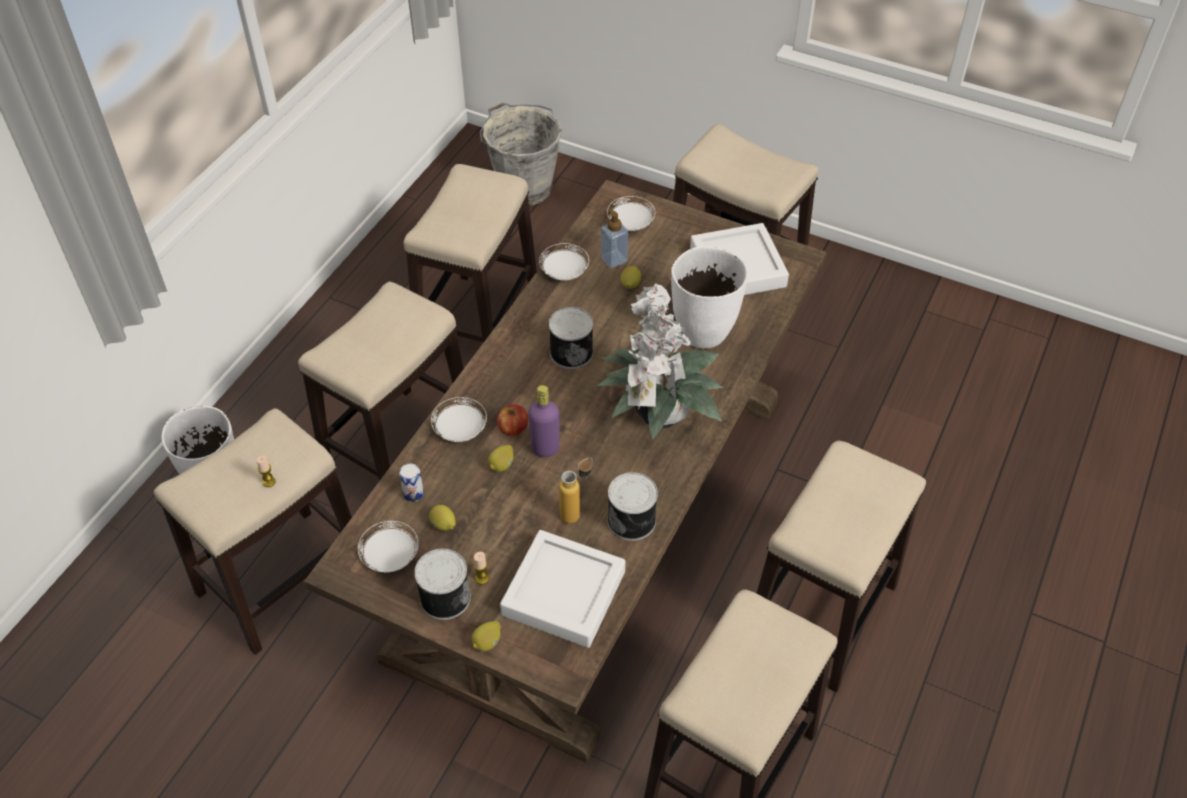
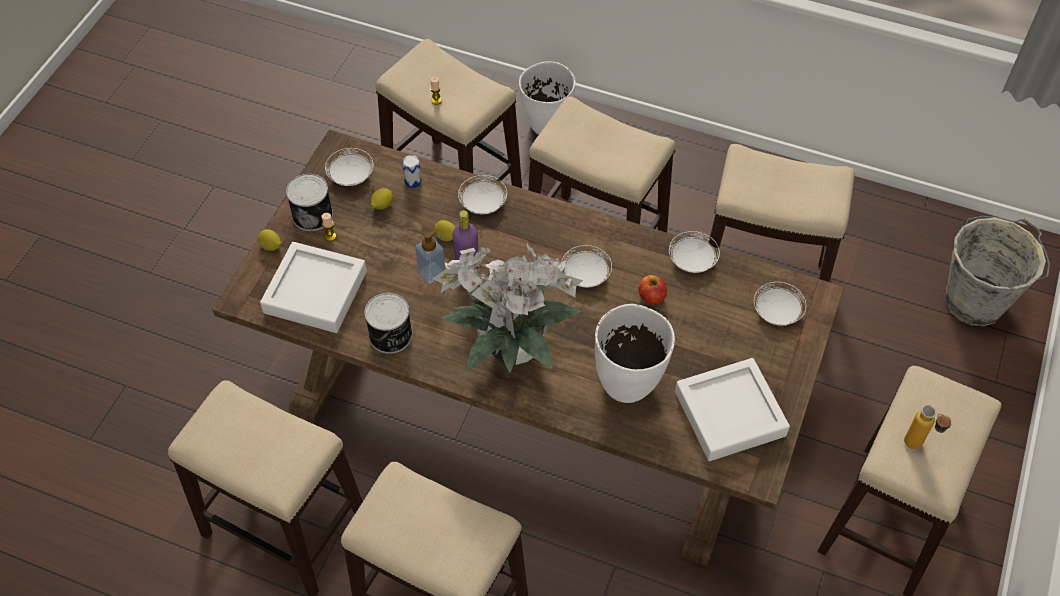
camera: 85 degrees right, 5 degrees up
apple [497,404,528,436] -> apple moved to [639,275,667,304]
can [549,307,593,369] -> white plate [561,245,612,287]
bottle [559,458,593,523] -> bottle moved to [904,405,951,449]
soap dispenser [601,209,628,268] -> soap dispenser moved to [415,230,445,284]
lemon [621,266,641,289] -> none

